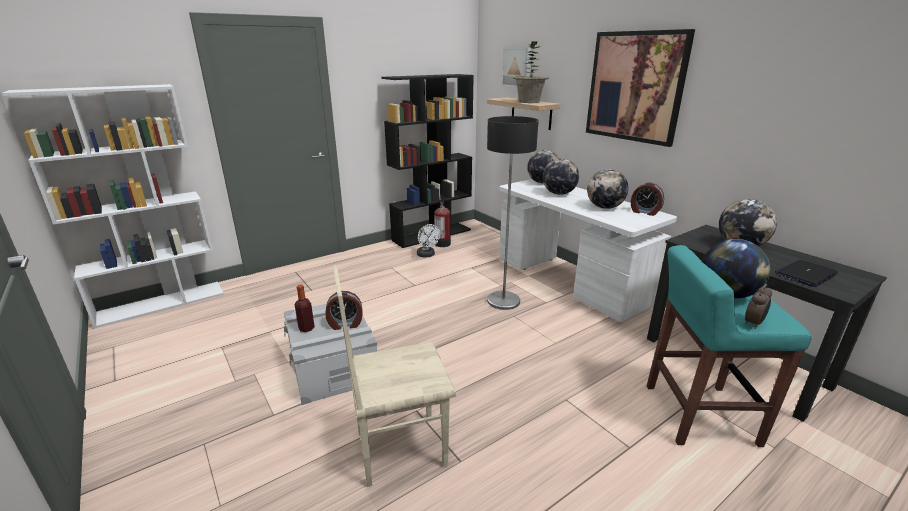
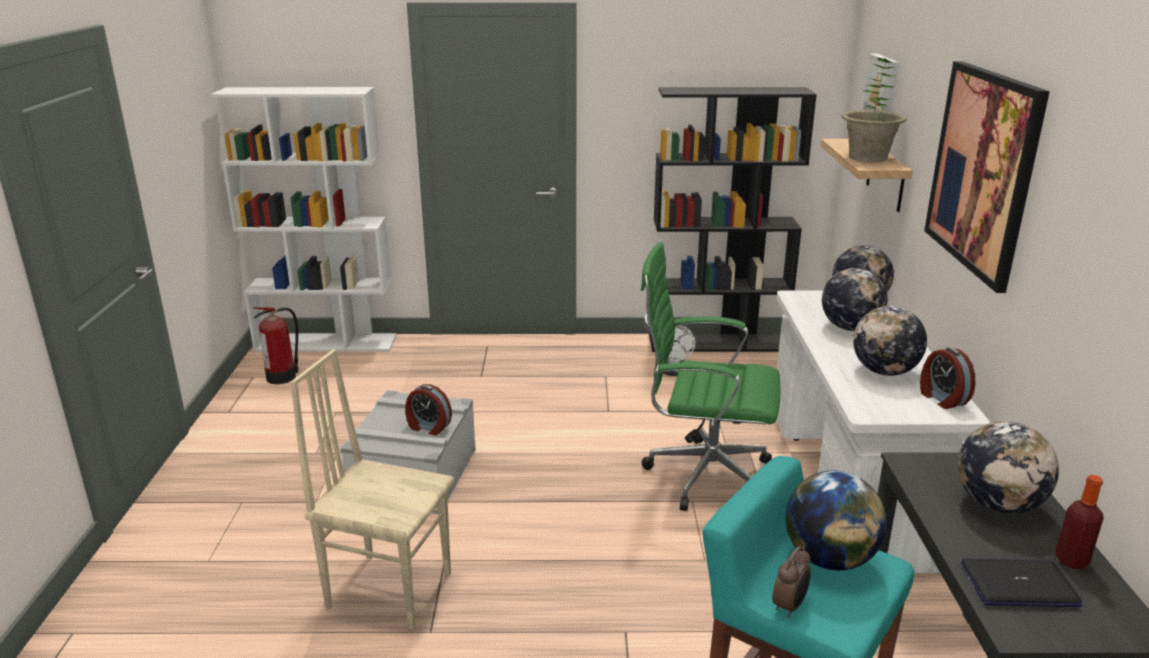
camera: 35 degrees right, 0 degrees up
bottle [295,284,315,332] -> bottle moved to [1055,475,1104,569]
fire extinguisher [434,201,451,247] -> fire extinguisher moved to [253,307,299,384]
floor lamp [487,116,539,310] -> green office chair [641,242,780,511]
alarm clock [745,284,772,329] -> alarm clock turned 45 degrees counterclockwise [772,546,811,618]

